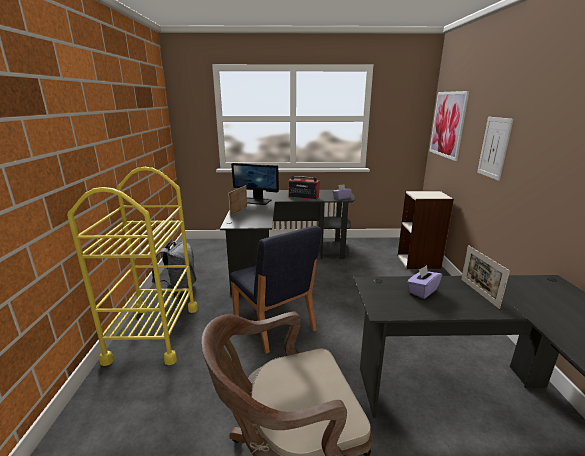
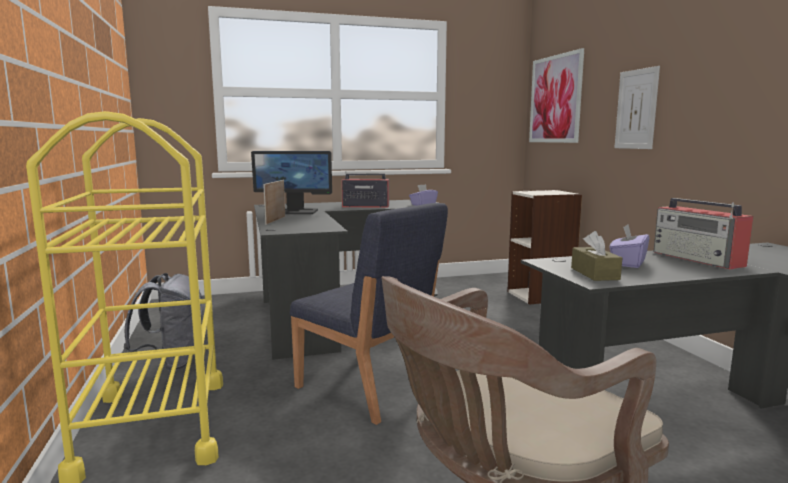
camera: 15 degrees left, 10 degrees down
picture frame [461,245,510,309] -> radio [654,198,753,269]
none -> brown tissue box [571,231,622,281]

